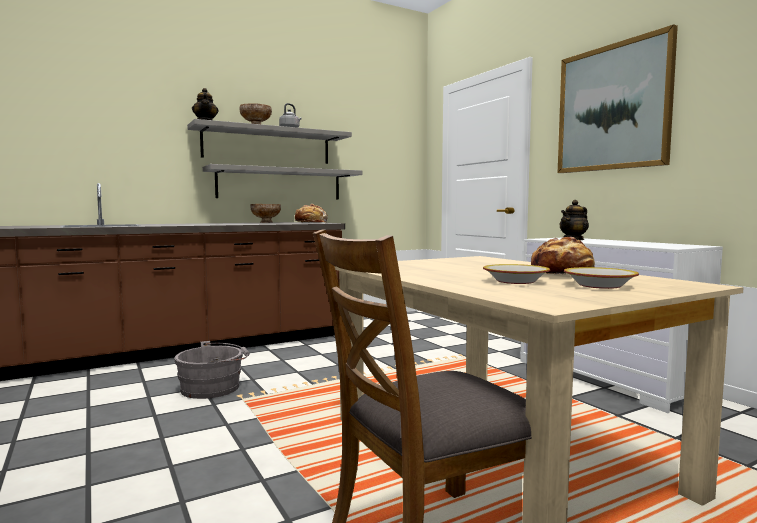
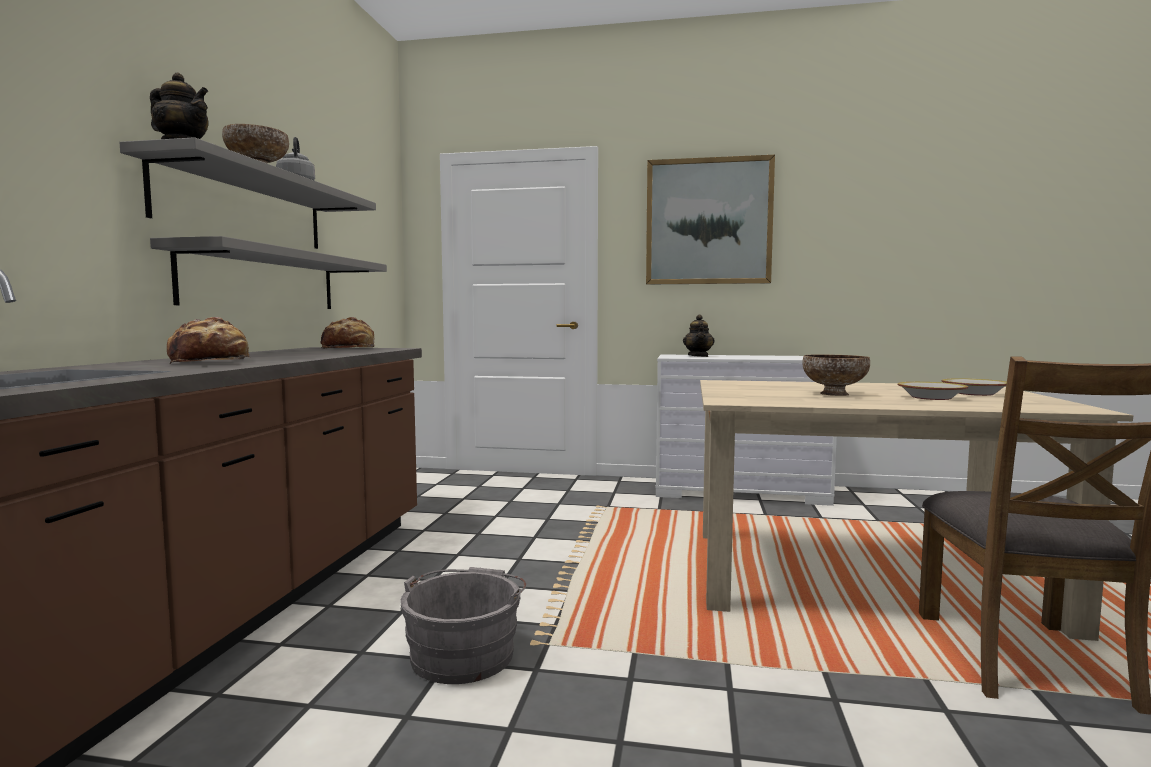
camera: 50 degrees left, 0 degrees up
bowl [250,204,281,223] -> bowl moved to [802,354,870,396]
bread [531,237,595,274] -> bread moved to [167,317,250,364]

